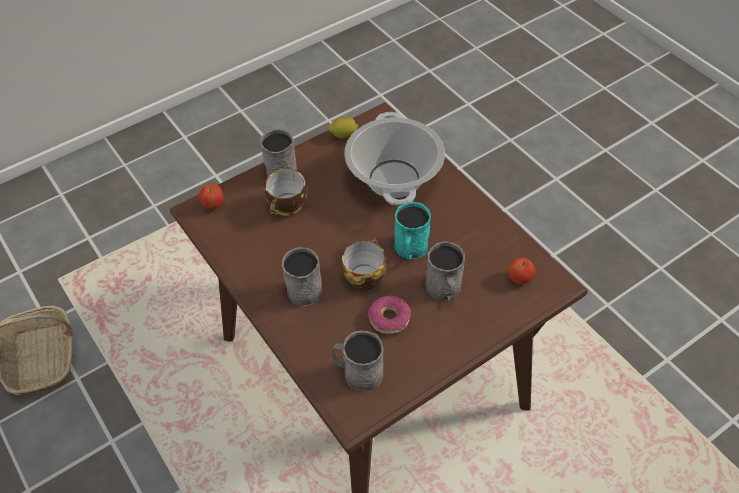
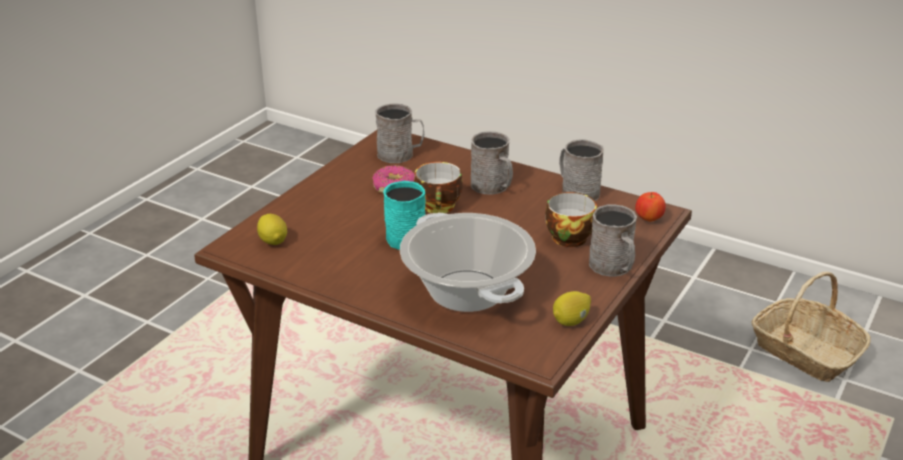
camera: 155 degrees right, 20 degrees down
grey mug [425,241,465,301] -> grey mug moved to [559,139,604,201]
apple [508,257,535,284] -> lemon [257,214,287,245]

